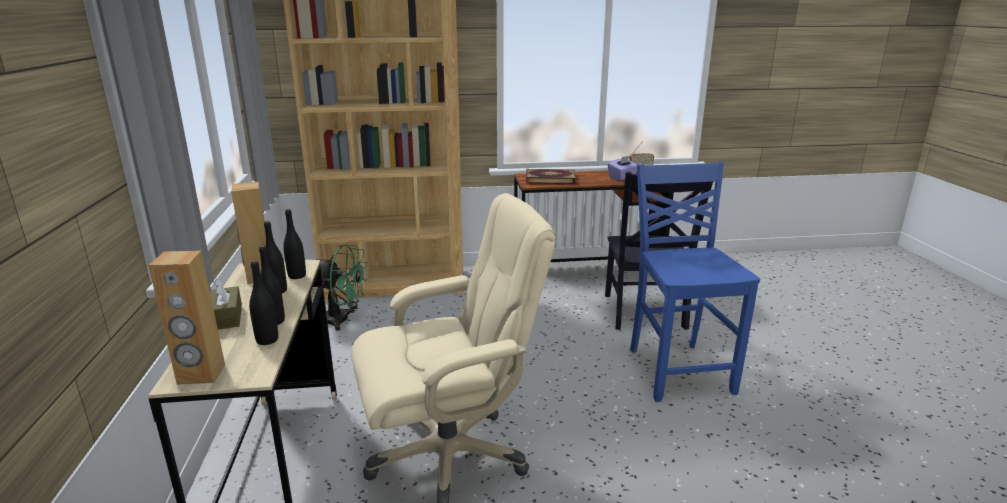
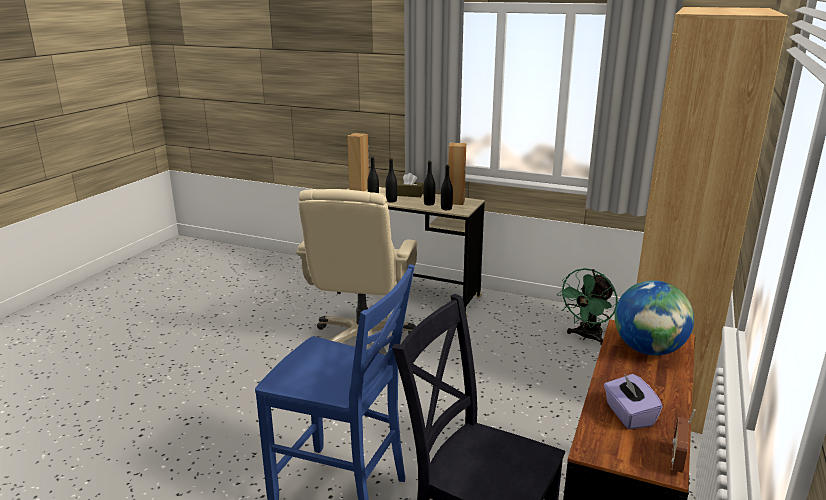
camera: 120 degrees right, 0 degrees up
book [526,169,576,184] -> globe [615,280,694,356]

